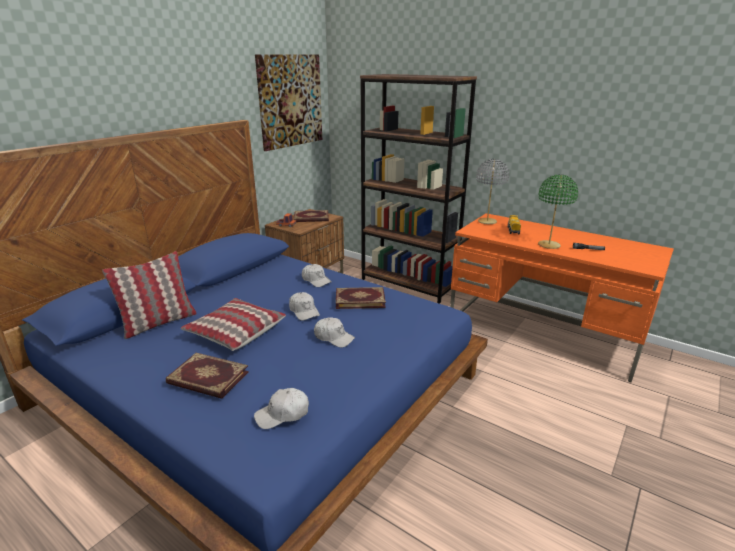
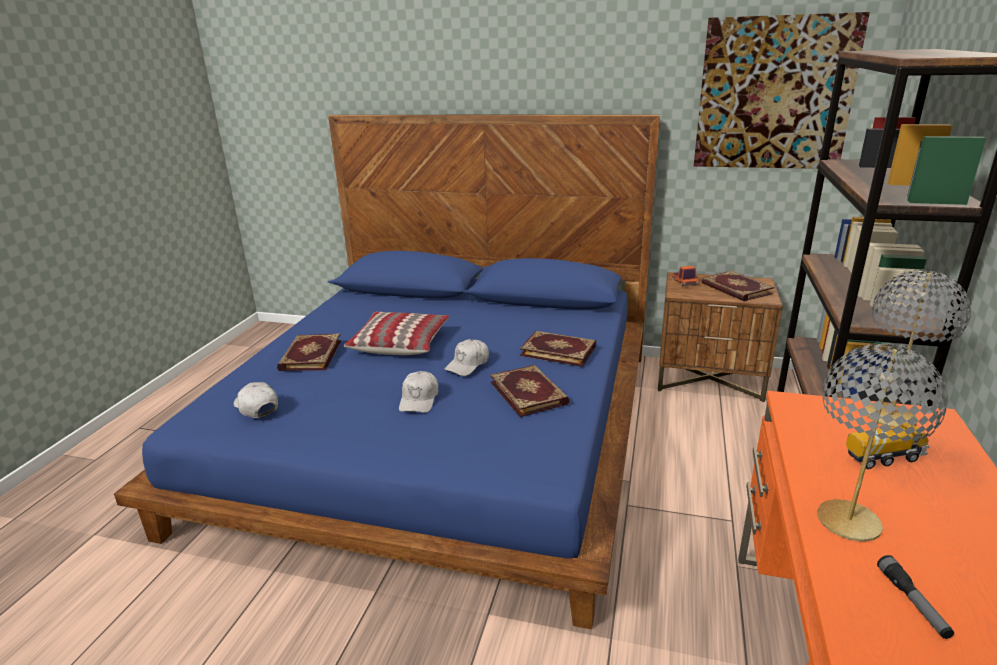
camera: 70 degrees right, 0 degrees up
pillow [102,251,197,339] -> none
white cap [302,264,332,287] -> book [520,331,596,367]
green table lamp [538,174,578,249] -> grey table lamp [817,343,948,542]

